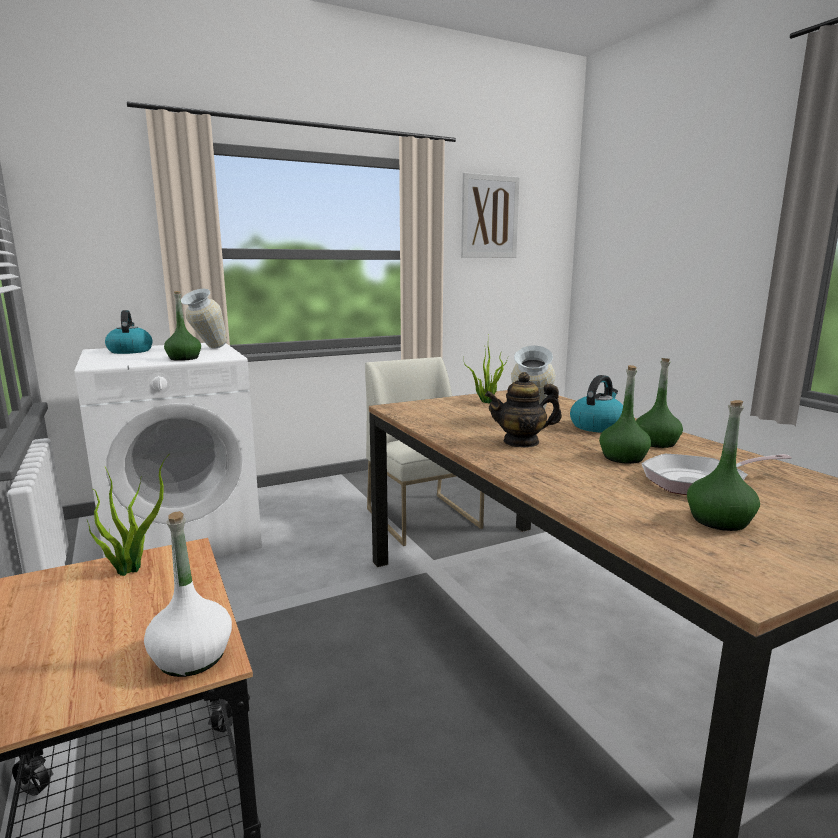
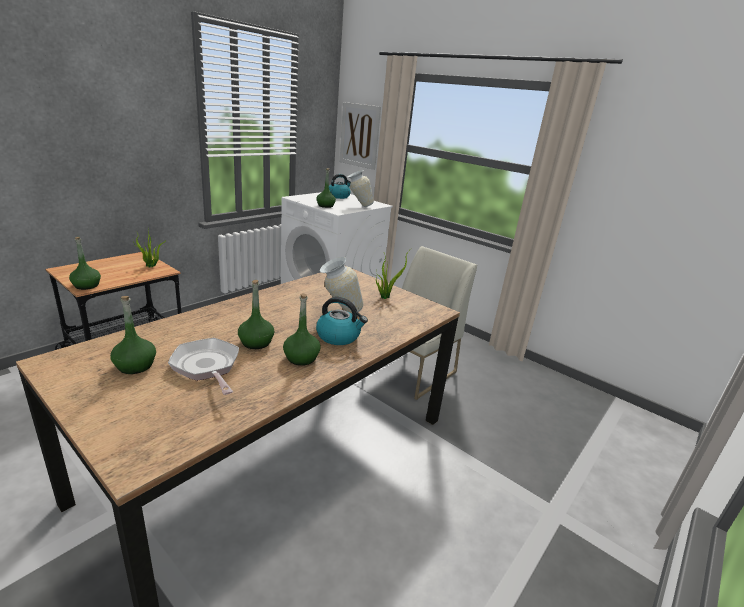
camera: 65 degrees right, 10 degrees up
white bottle [144,511,232,677] -> green bottle [69,237,101,290]
picture [461,173,520,258] -> picture moved to [340,102,381,170]
teapot [485,372,562,448] -> none

